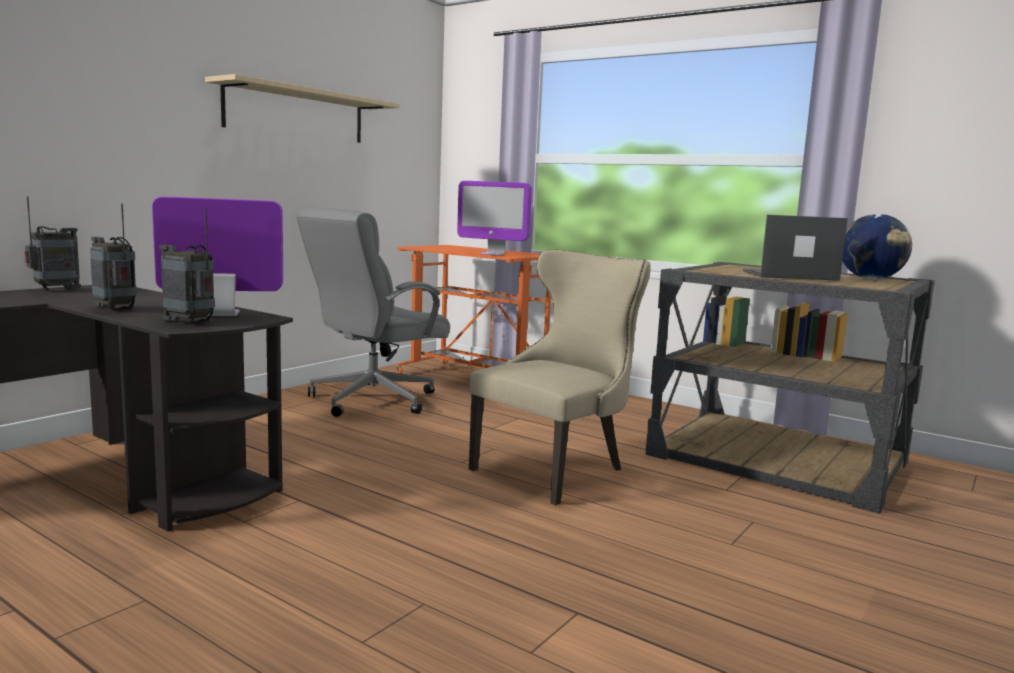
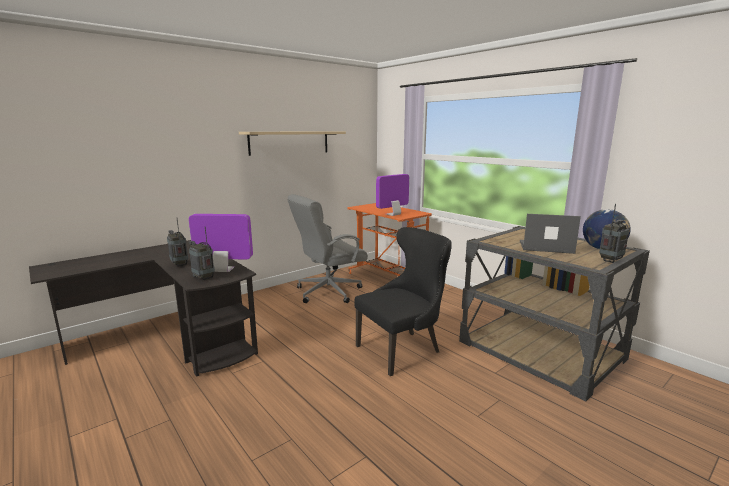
camera: 15 degrees right, 5 degrees up
radio [24,196,81,291] -> radio moved to [599,204,629,263]
monitor [457,181,532,256] -> monitor turned 105 degrees clockwise [376,174,409,216]
beige chair [469,249,651,505] -> black chair [354,227,452,376]

